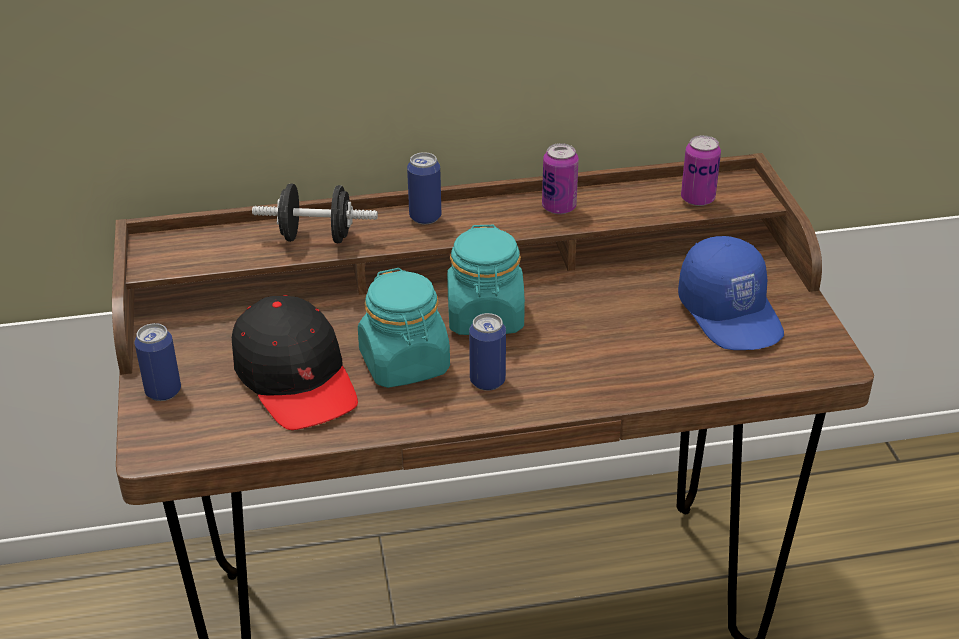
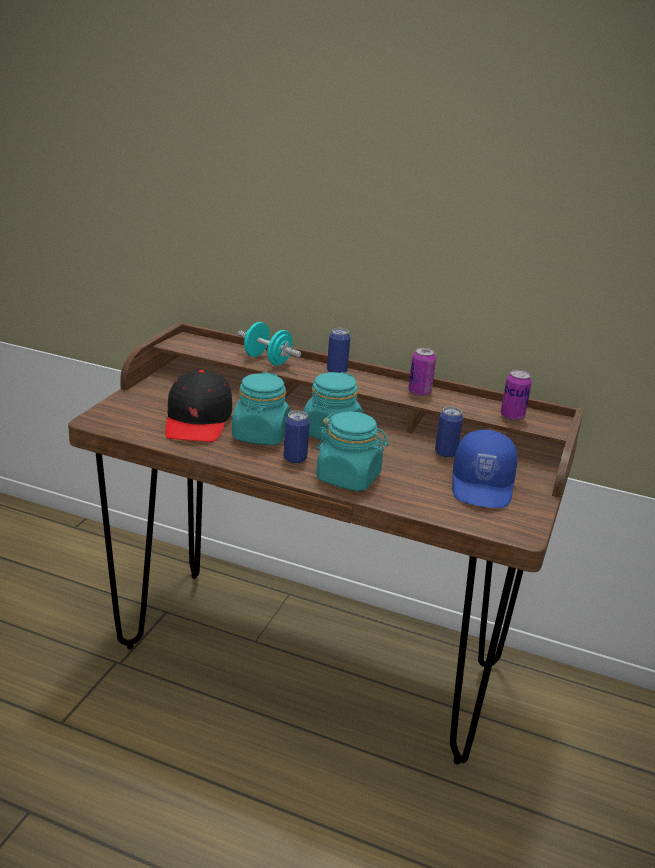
camera: 30 degrees right, 10 degrees down
can [134,323,181,401] -> can moved to [435,407,463,458]
black dumbbell [252,183,378,243] -> turquoise dumbbell [238,322,301,365]
none -> turquoise jar [316,412,389,491]

